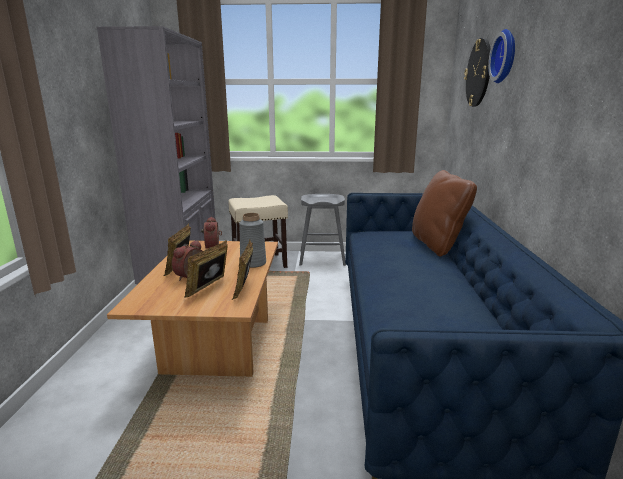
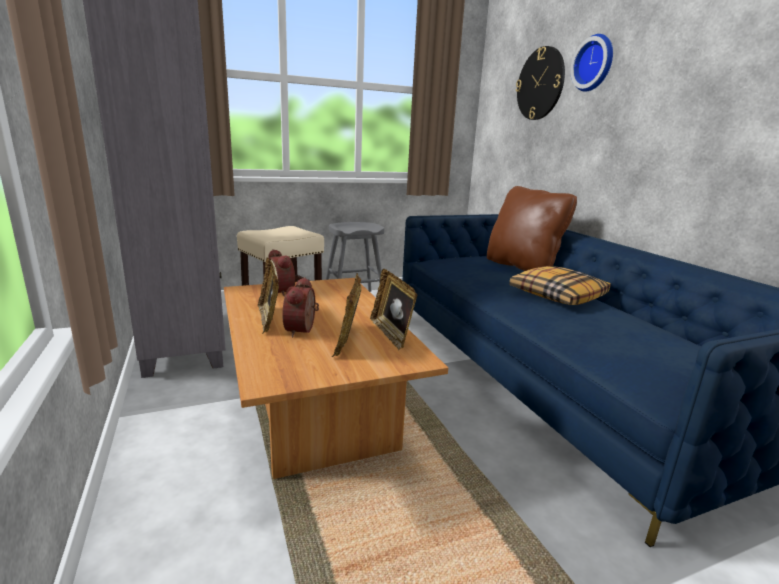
camera: 25 degrees left, 0 degrees up
grey vase [239,213,266,268] -> none
none -> pillow [509,266,611,305]

